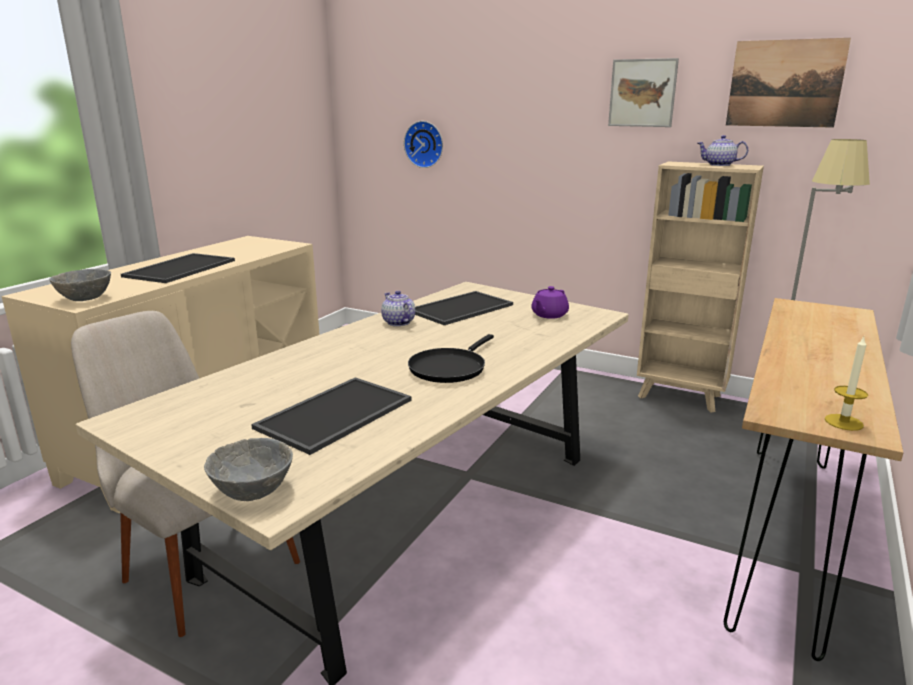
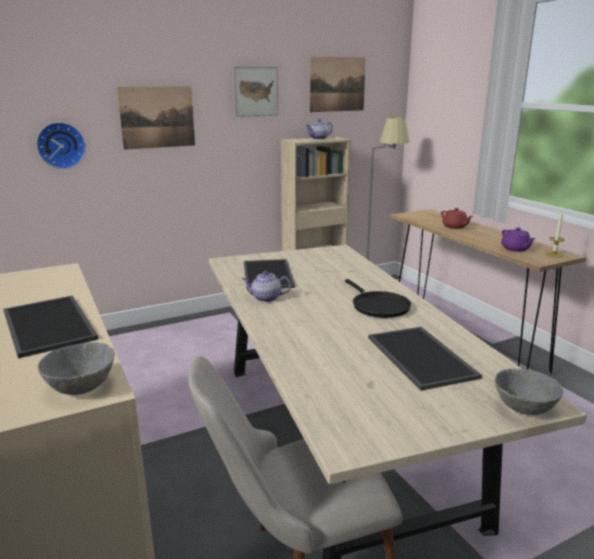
camera: 55 degrees left, 0 degrees up
purple teapot [531,286,569,319] -> purple teapot moved to [501,227,536,252]
none -> picture [117,86,195,150]
none -> red teapot [441,208,473,229]

